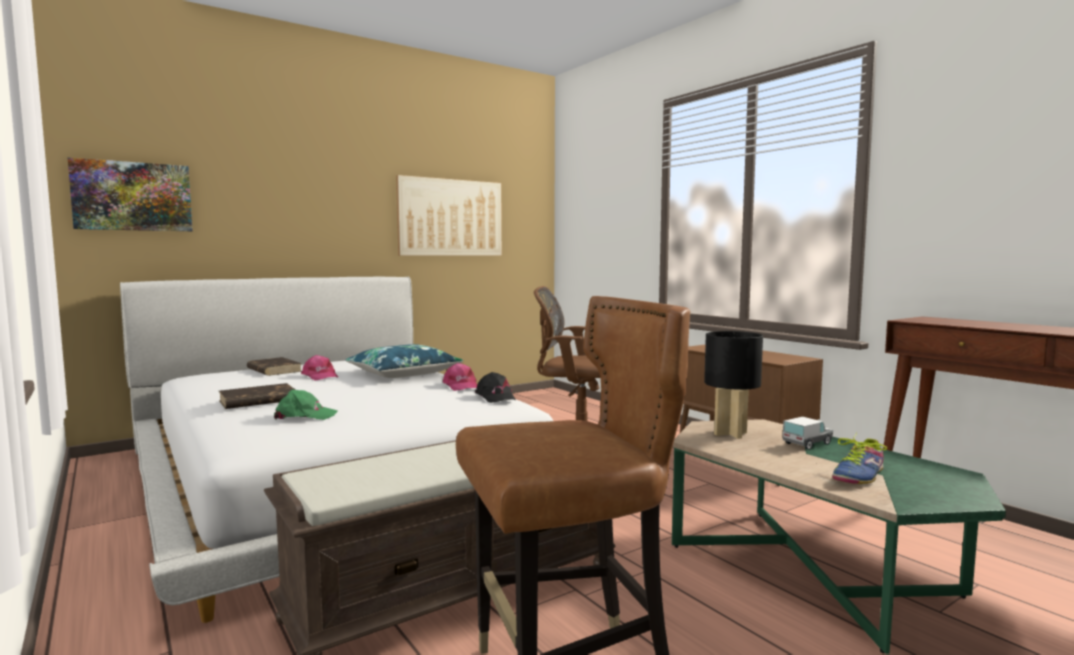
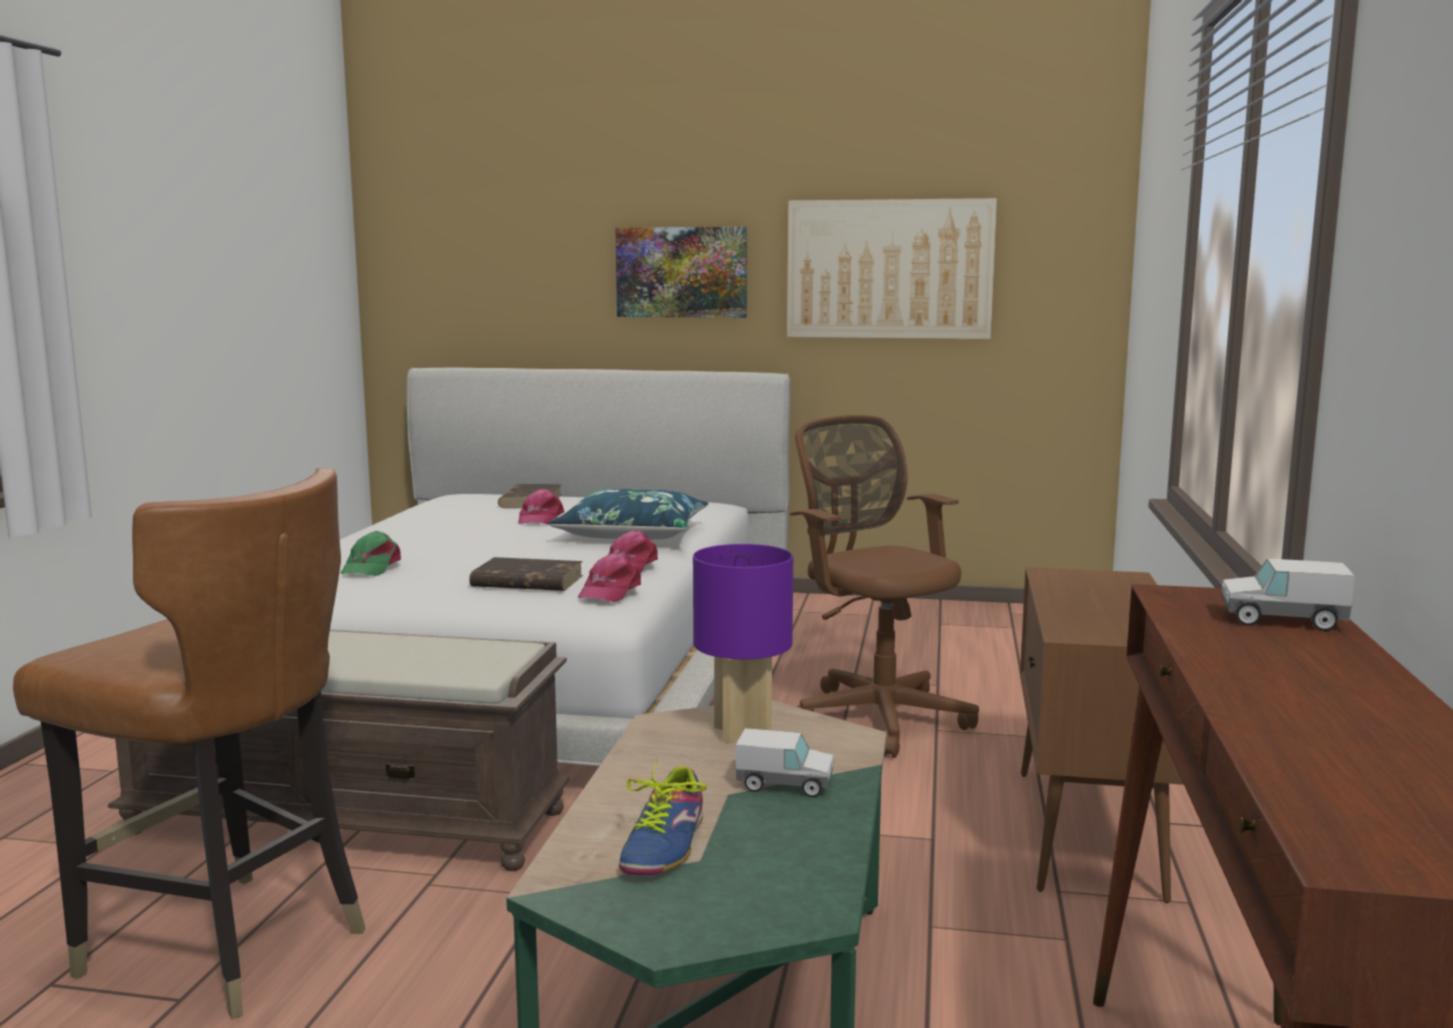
camera: 45 degrees right, 5 degrees up
picture [67,157,193,231] -> picture moved to [615,227,747,318]
brown book [219,383,296,409] -> brown book moved to [469,557,583,591]
green cap [274,390,338,420] -> green cap turned 60 degrees clockwise [340,531,401,576]
black cap [475,372,516,403] -> pink cap [578,552,641,602]
black table lamp [704,331,763,439] -> purple table lamp [693,544,793,743]
shoe [832,432,887,484] -> shoe turned 75 degrees counterclockwise [619,759,706,875]
none -> toy truck [1222,559,1355,631]

